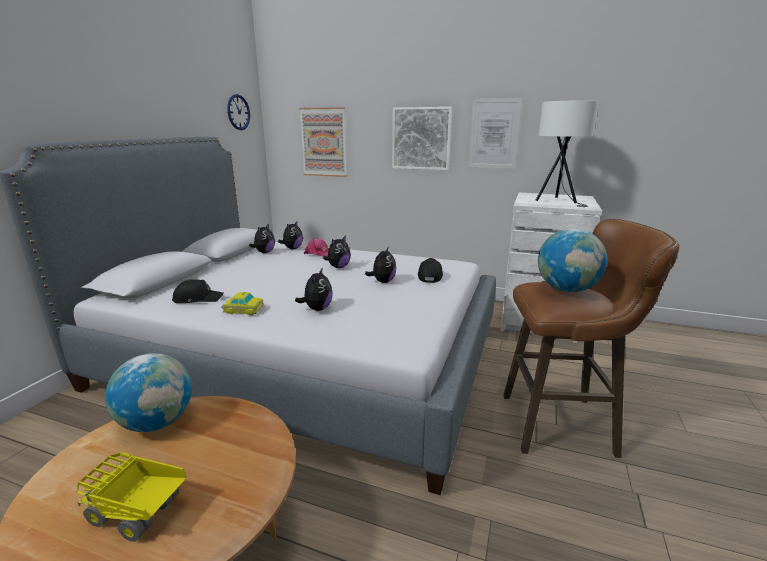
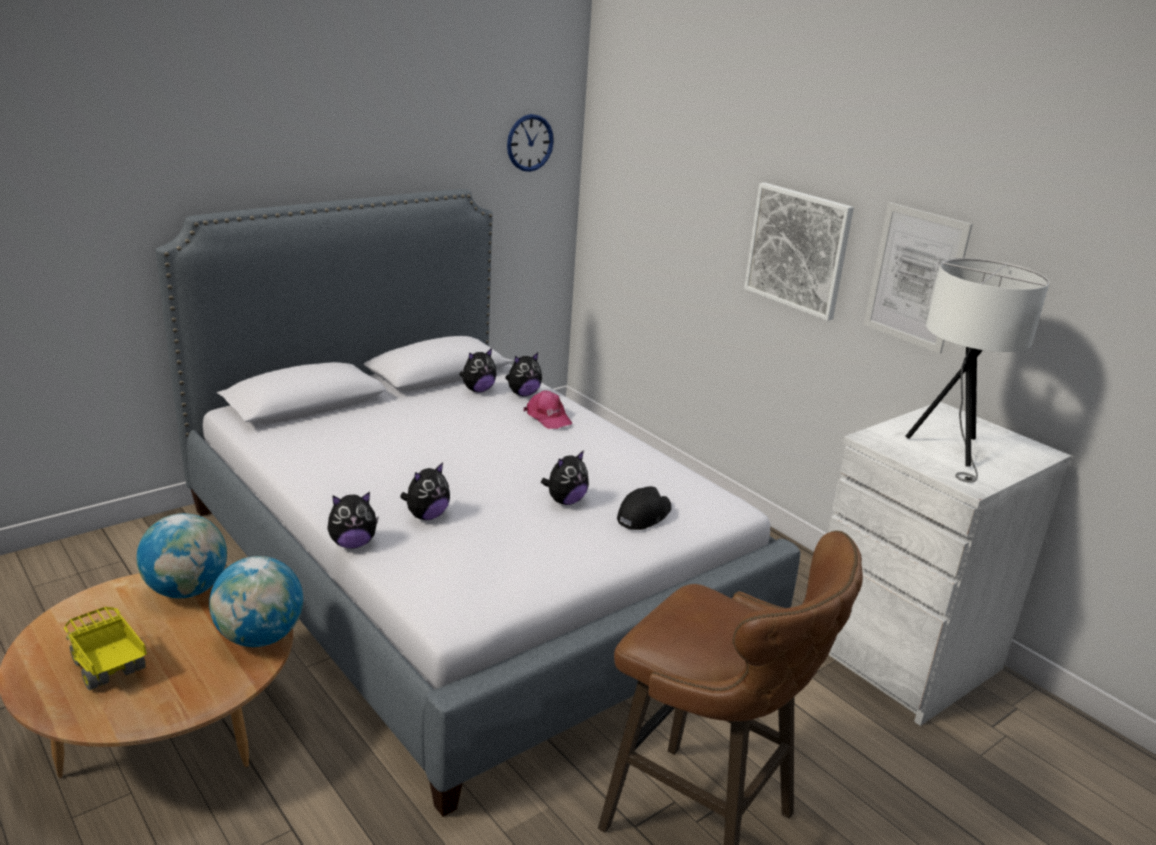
camera: 30 degrees right, 5 degrees up
black cap [172,279,224,303] -> none
toy car [221,292,264,315] -> none
picture [299,107,347,177] -> none
plush toy [323,236,351,268] -> plush toy moved to [327,492,379,549]
globe [538,228,607,292] -> globe moved to [209,556,303,647]

